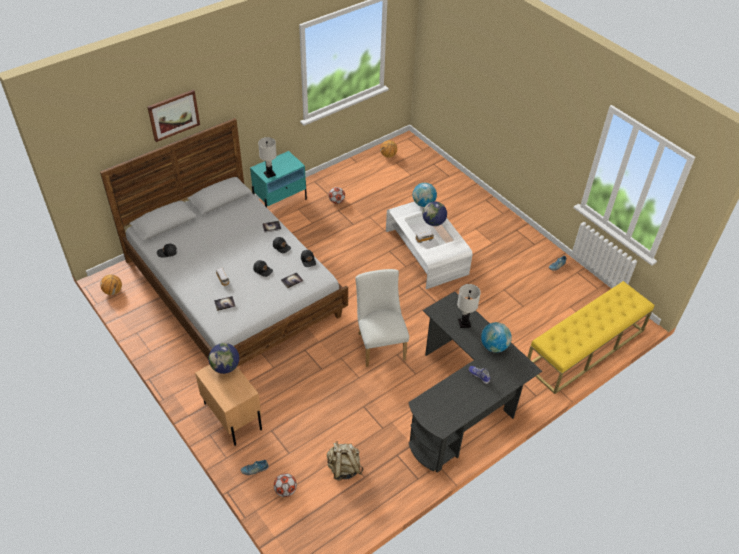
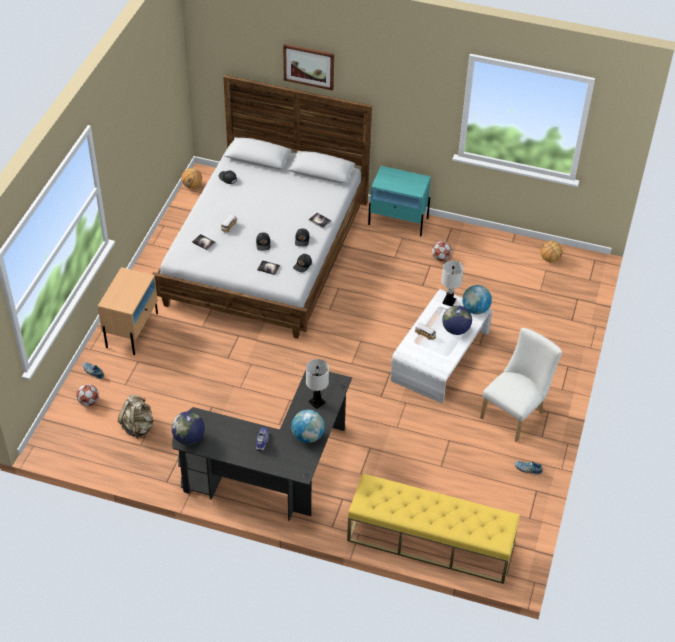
camera: 55 degrees right, 0 degrees up
globe [209,343,239,374] -> globe moved to [171,411,205,445]
white table lamp [258,137,277,178] -> white table lamp moved to [441,260,464,307]
white chair [355,269,409,367] -> white chair moved to [480,328,562,442]

